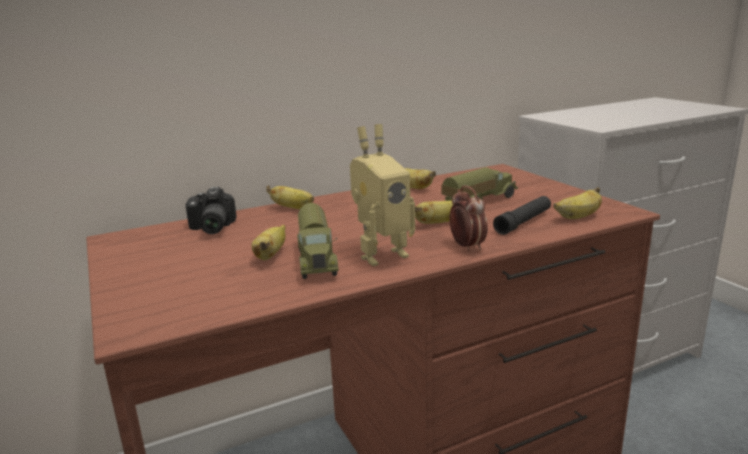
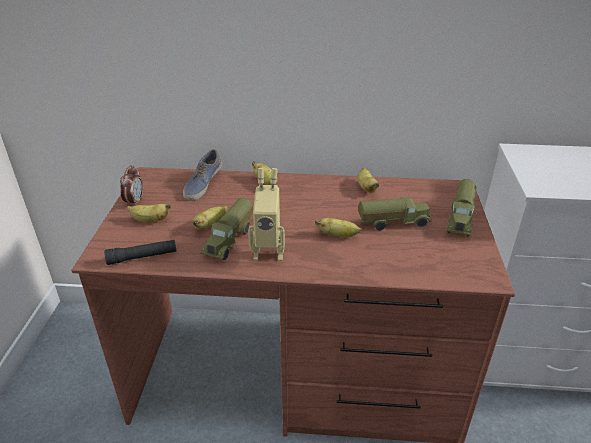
camera: 30 degrees right, 15 degrees up
camera [185,187,237,234] -> shoe [183,149,222,201]
alarm clock [449,185,488,251] -> alarm clock moved to [120,165,143,206]
black flashlight [493,196,551,235] -> black flashlight moved to [104,240,177,265]
banana [553,187,602,219] -> banana moved to [127,204,171,222]
none -> toy truck [447,179,477,237]

